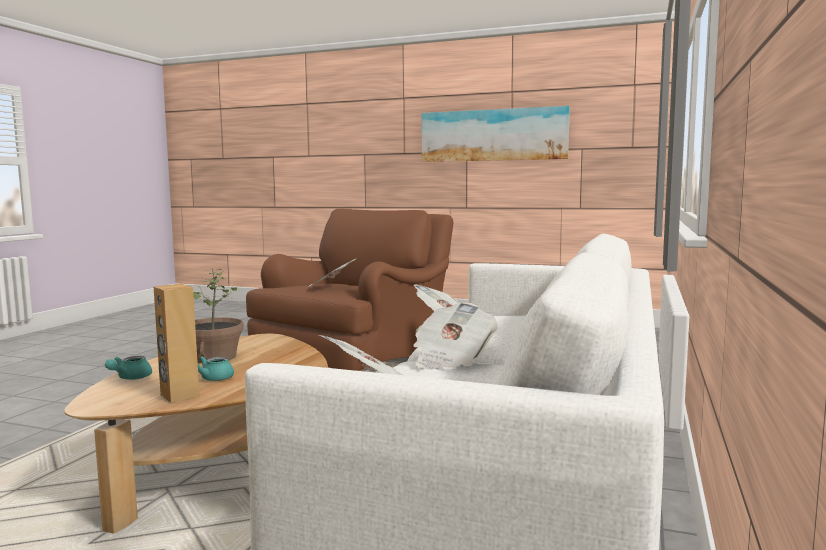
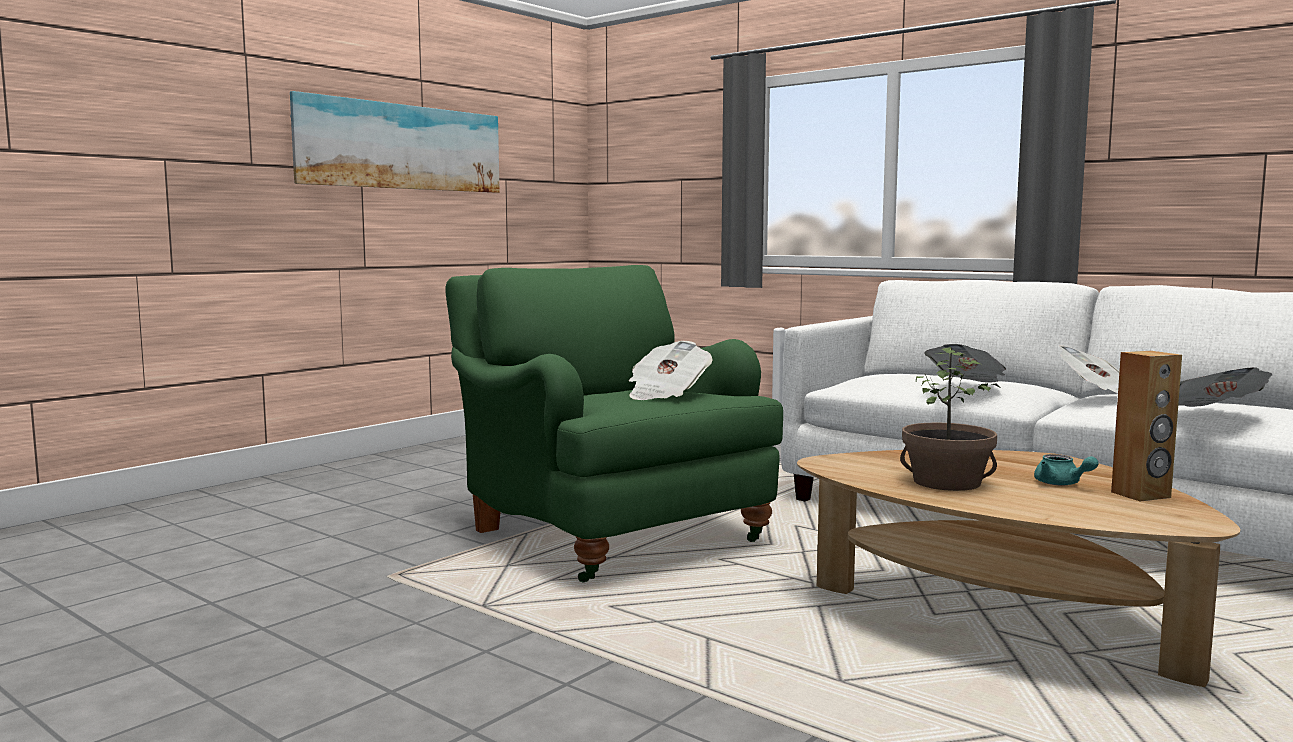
camera: 70 degrees left, 0 degrees up
turquoise teapot [105,356,152,380] -> none
brown armchair [246,209,453,371] -> green armchair [445,265,783,583]

